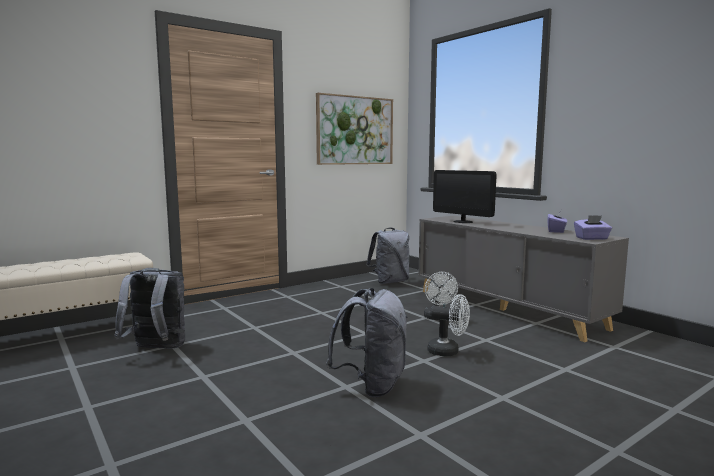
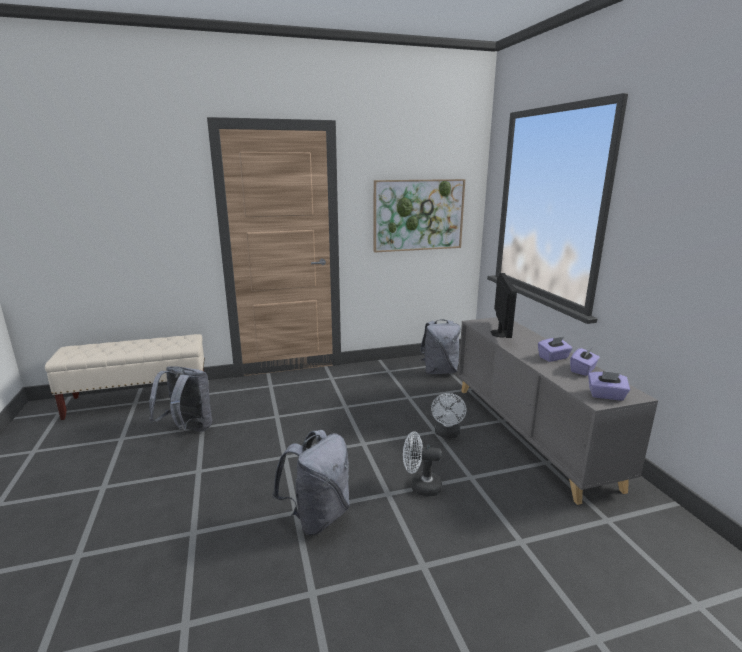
camera: 20 degrees right, 10 degrees up
white fan [427,294,470,356] -> white fan turned 150 degrees clockwise [403,431,442,496]
monitor [433,170,497,223] -> monitor turned 150 degrees counterclockwise [490,273,517,338]
none -> purple tissue box [538,337,573,362]

